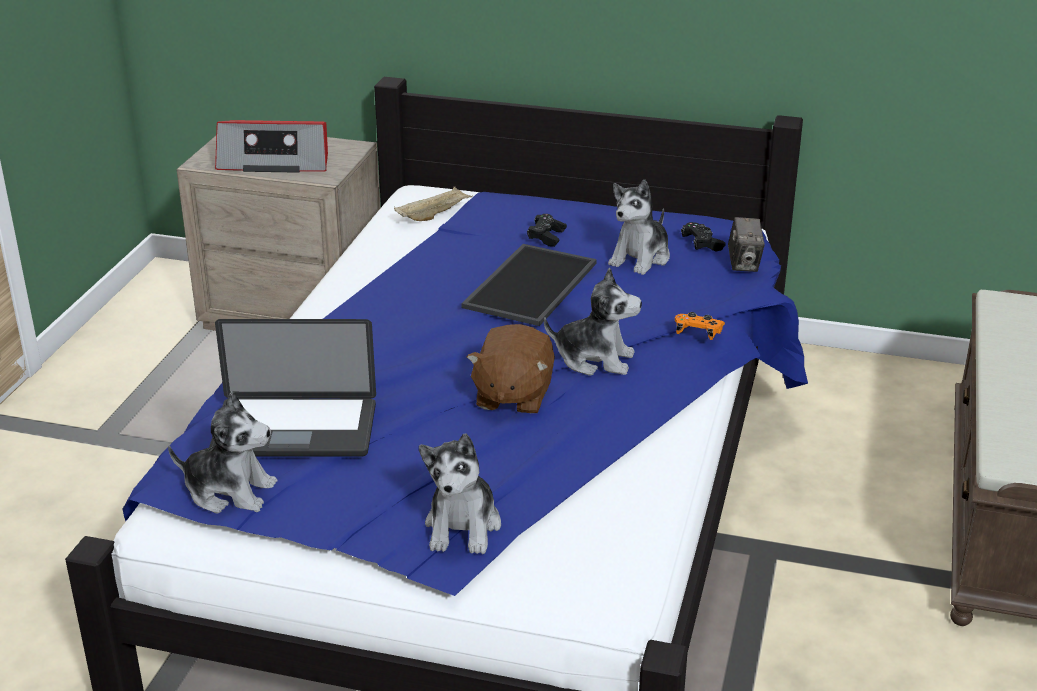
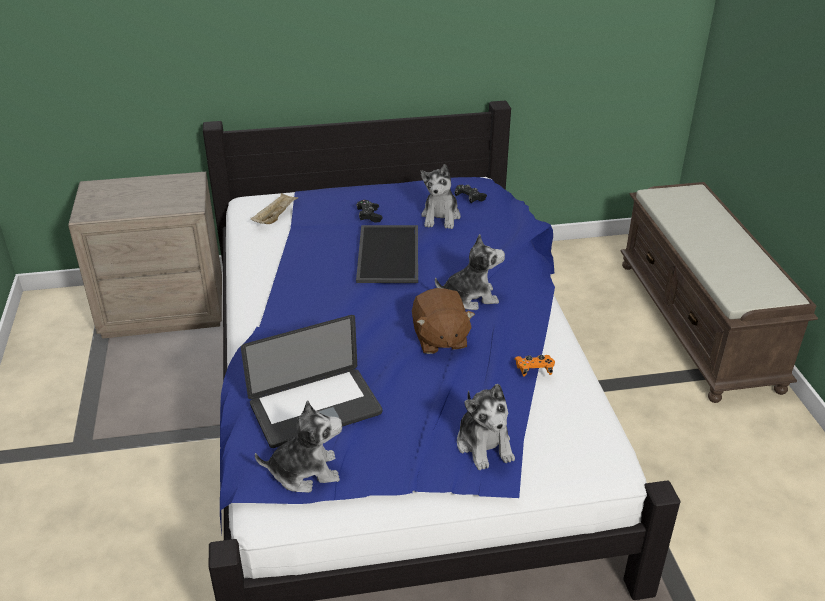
camera: 25 degrees left, 5 degrees up
radio [215,120,328,173] -> none
orange game controller [675,312,725,340] -> orange game controller moved to [515,355,555,376]
camera [728,217,765,272] -> none

